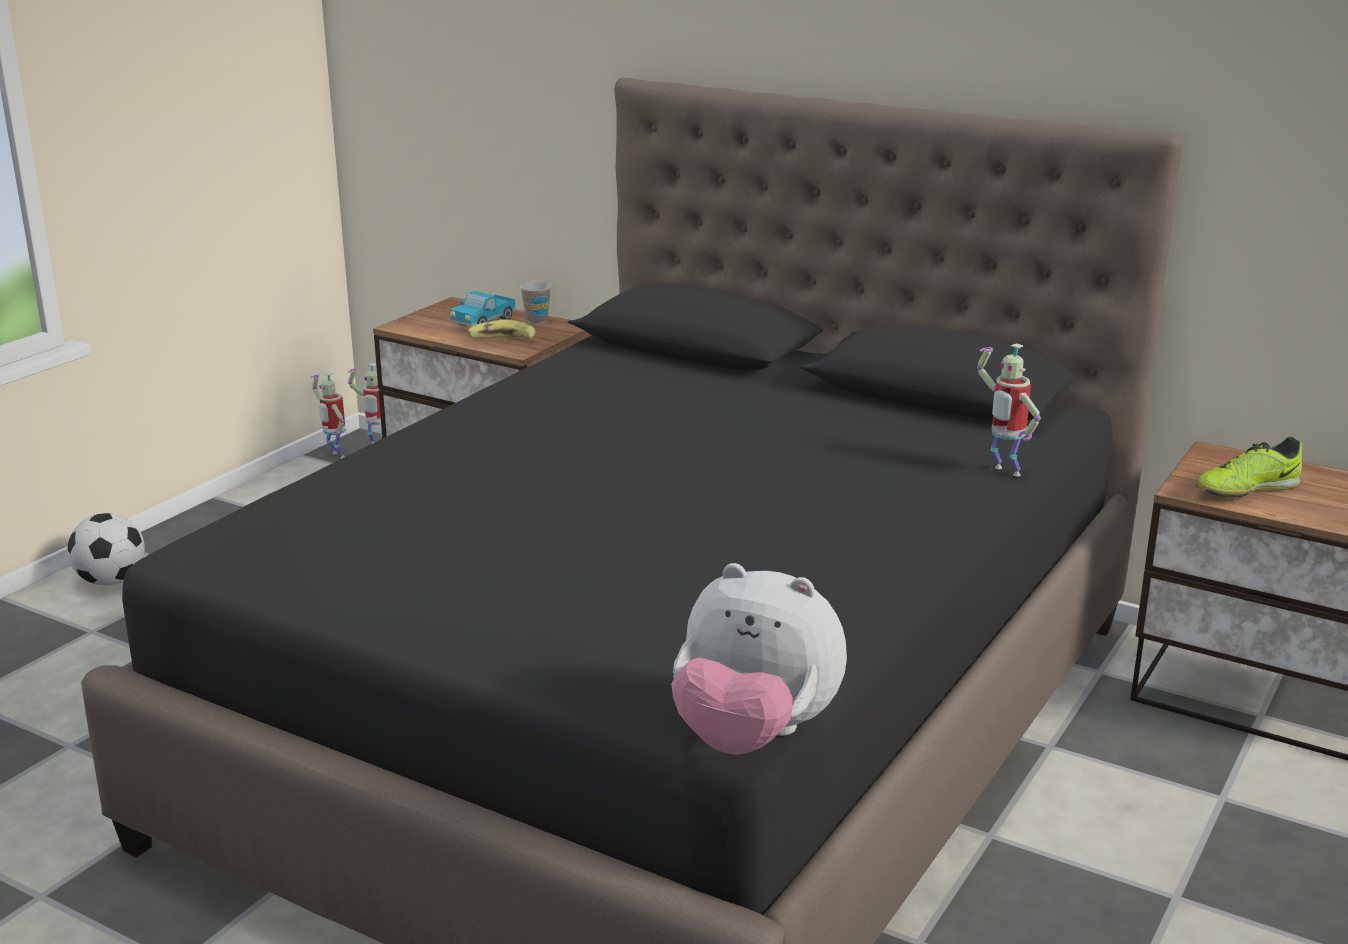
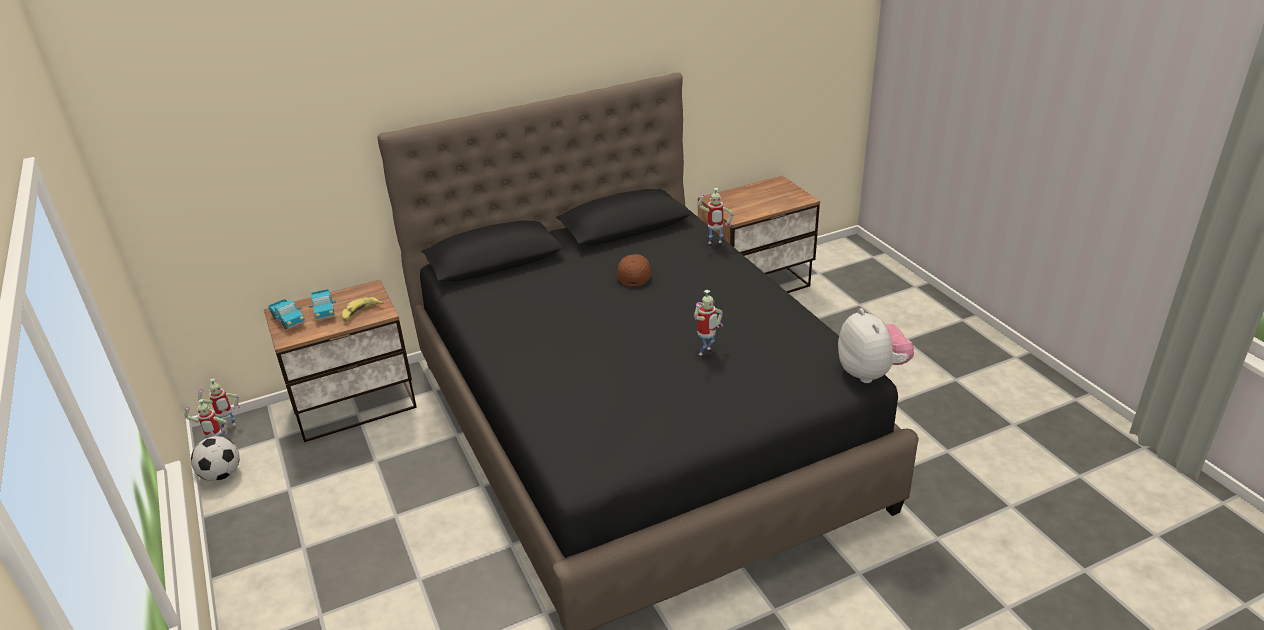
camera: 55 degrees left, 10 degrees up
football [67,513,145,586] -> football moved to [191,436,240,481]
cup [520,282,551,324] -> none
plush toy [671,563,847,755] -> plush toy turned 75 degrees counterclockwise [838,308,914,383]
shoe [1196,437,1302,497] -> none
none -> toy truck [268,299,306,329]
none -> brown cap [617,254,651,287]
none -> toy robot [694,290,723,355]

